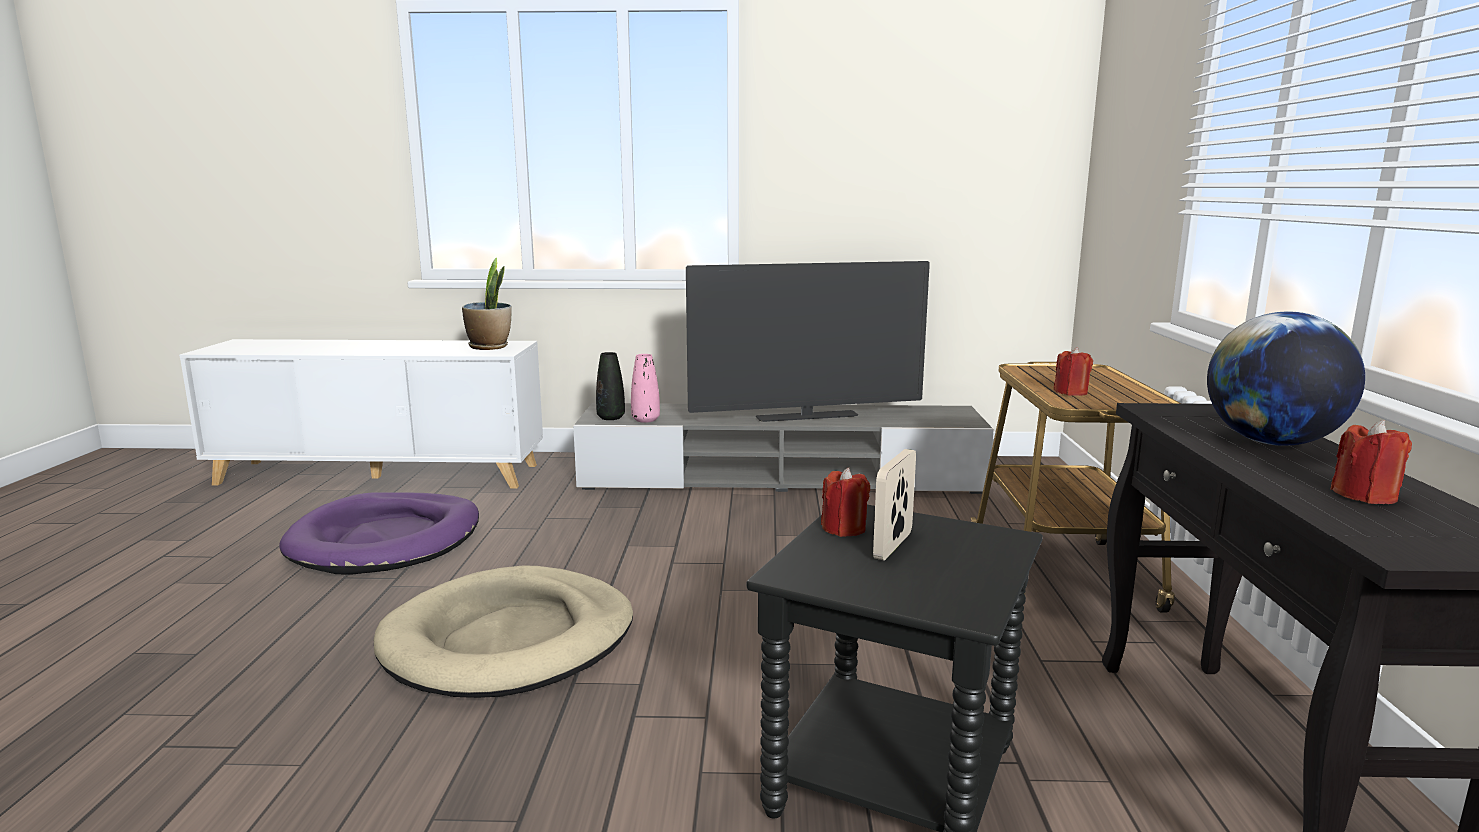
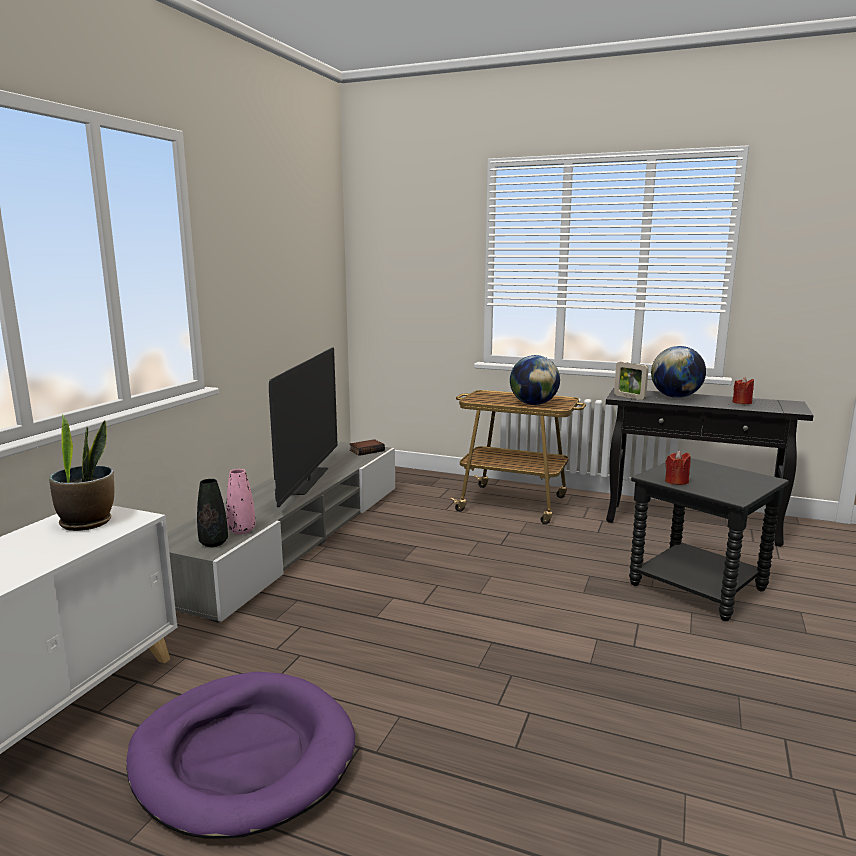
camera: 70 degrees left, 0 degrees up
beige dog bed [374,566,633,698] -> none
picture frame [873,449,916,561] -> picture frame moved to [614,362,649,400]
red candle [1054,347,1093,396] -> globe [510,355,560,405]
none -> book [350,439,385,456]

